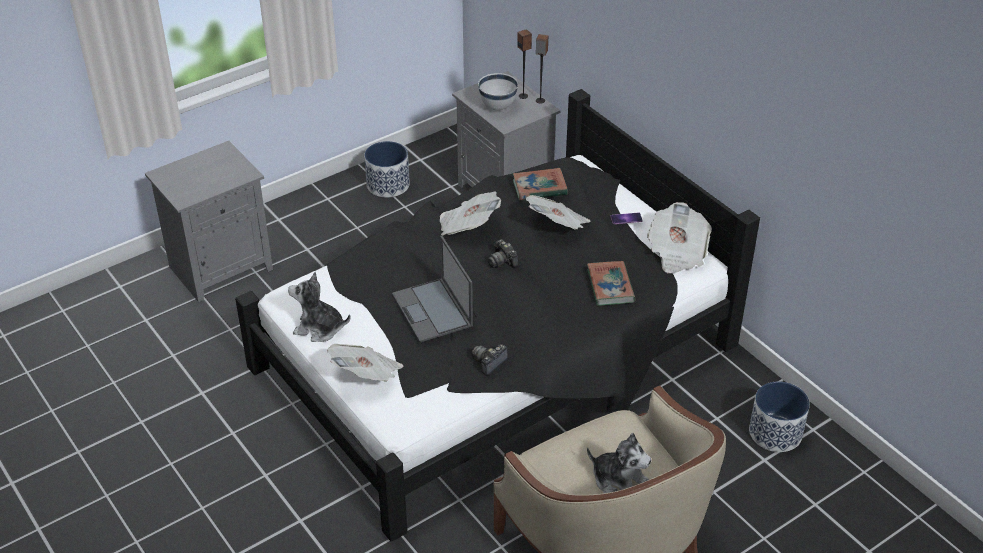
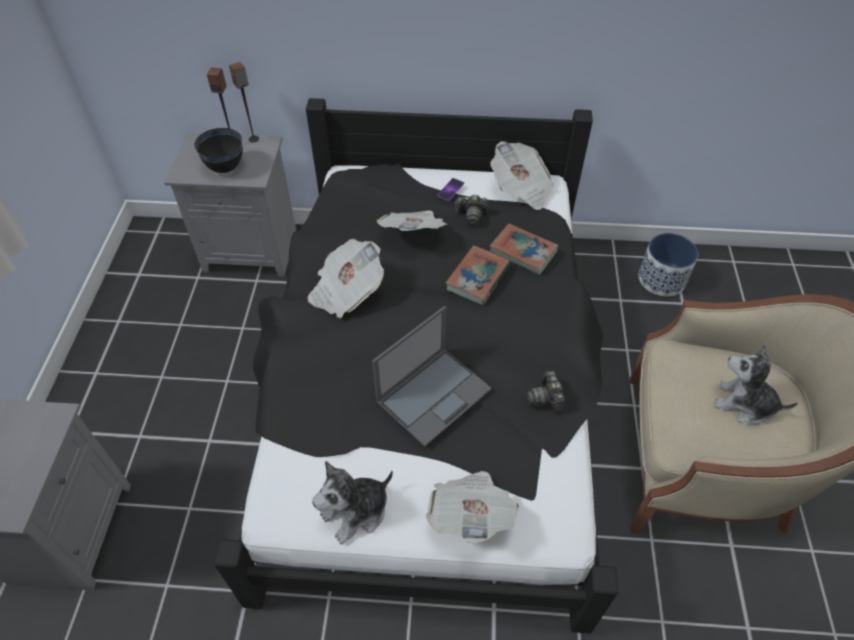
camera: 50 degrees left, 10 degrees up
planter [364,141,410,197] -> none
laptop [392,236,473,342] -> laptop turned 60 degrees counterclockwise [372,306,492,447]
white bowl [478,73,518,111] -> black bowl [194,128,243,173]
camera [488,239,518,268] -> camera moved to [455,195,488,226]
book [513,168,568,200] -> book moved to [445,245,511,305]
plush toy [587,433,651,493] -> plush toy turned 135 degrees counterclockwise [714,345,798,425]

